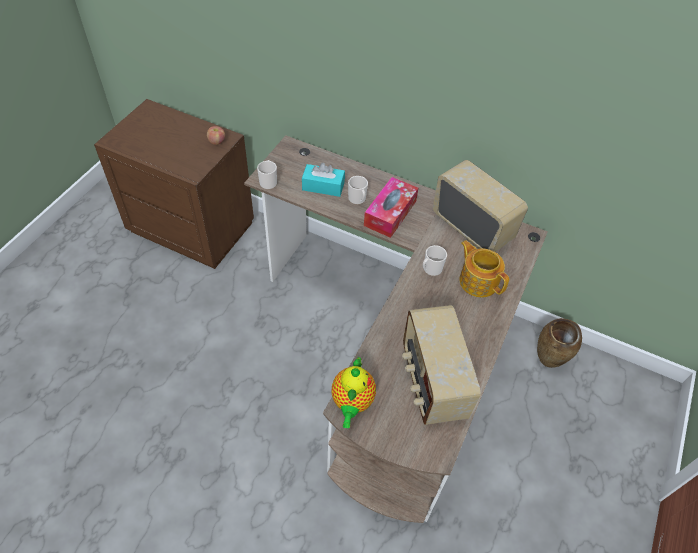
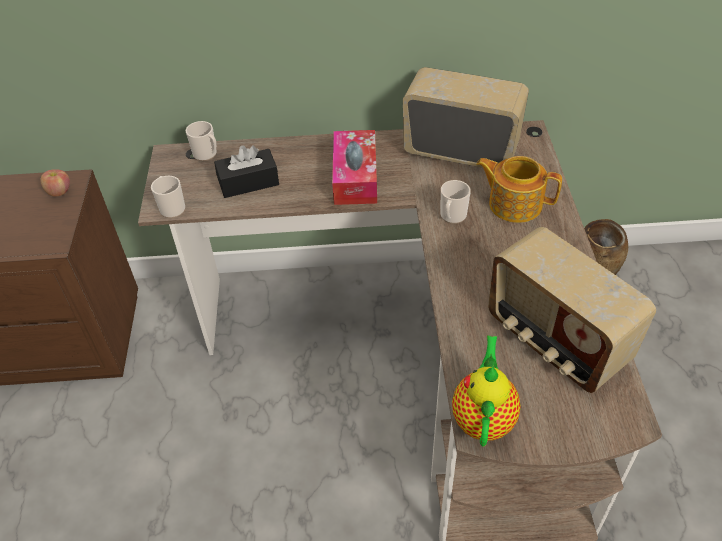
camera: 25 degrees left, 5 degrees down
turquoise tissue box [302,162,345,197] -> black tissue box [214,145,279,198]
teapot [332,356,376,428] -> teapot turned 150 degrees counterclockwise [452,335,521,447]
mug [348,176,368,205] -> mug moved to [186,121,217,161]

